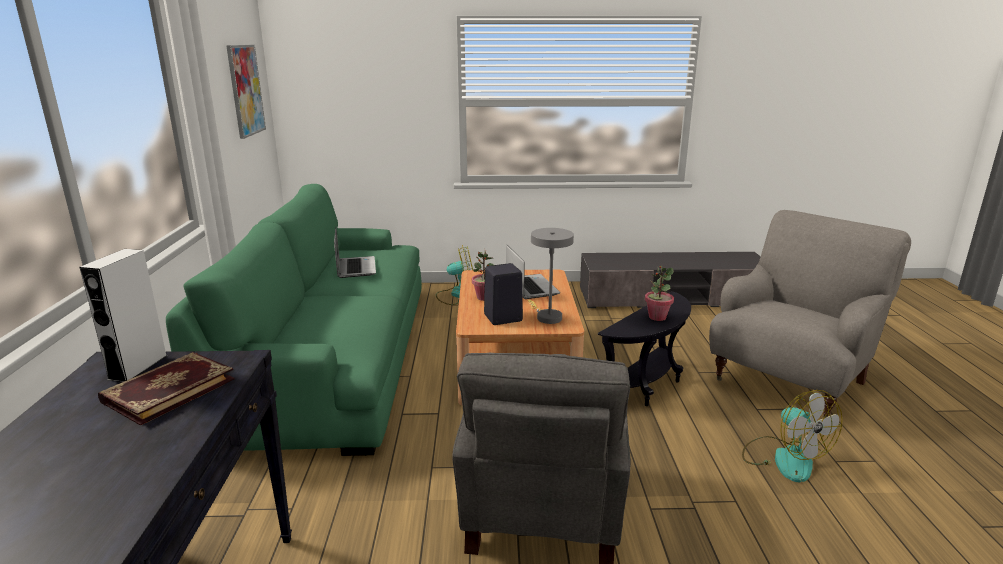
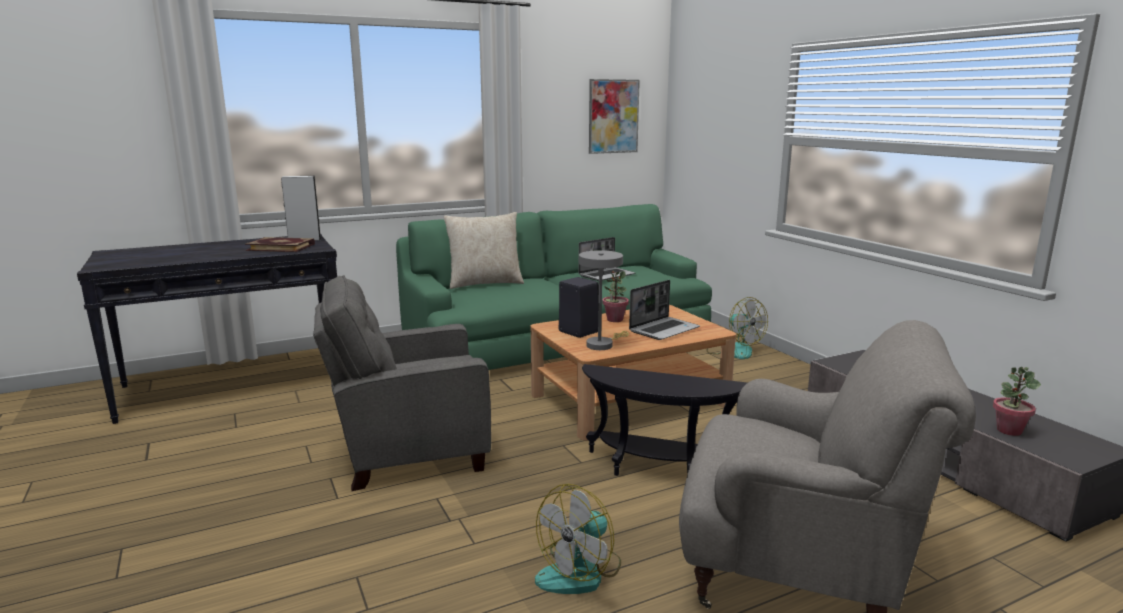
camera: 65 degrees right, 5 degrees down
potted plant [645,266,674,321] -> potted plant moved to [993,367,1041,436]
none -> beige pillow [443,212,524,289]

